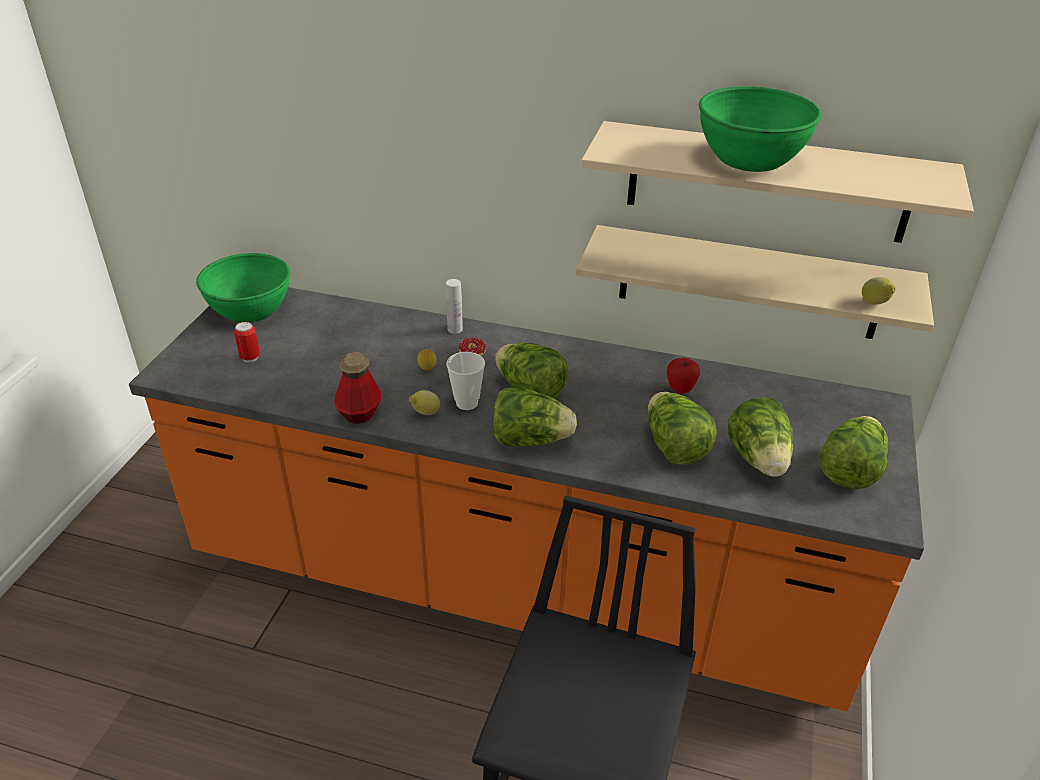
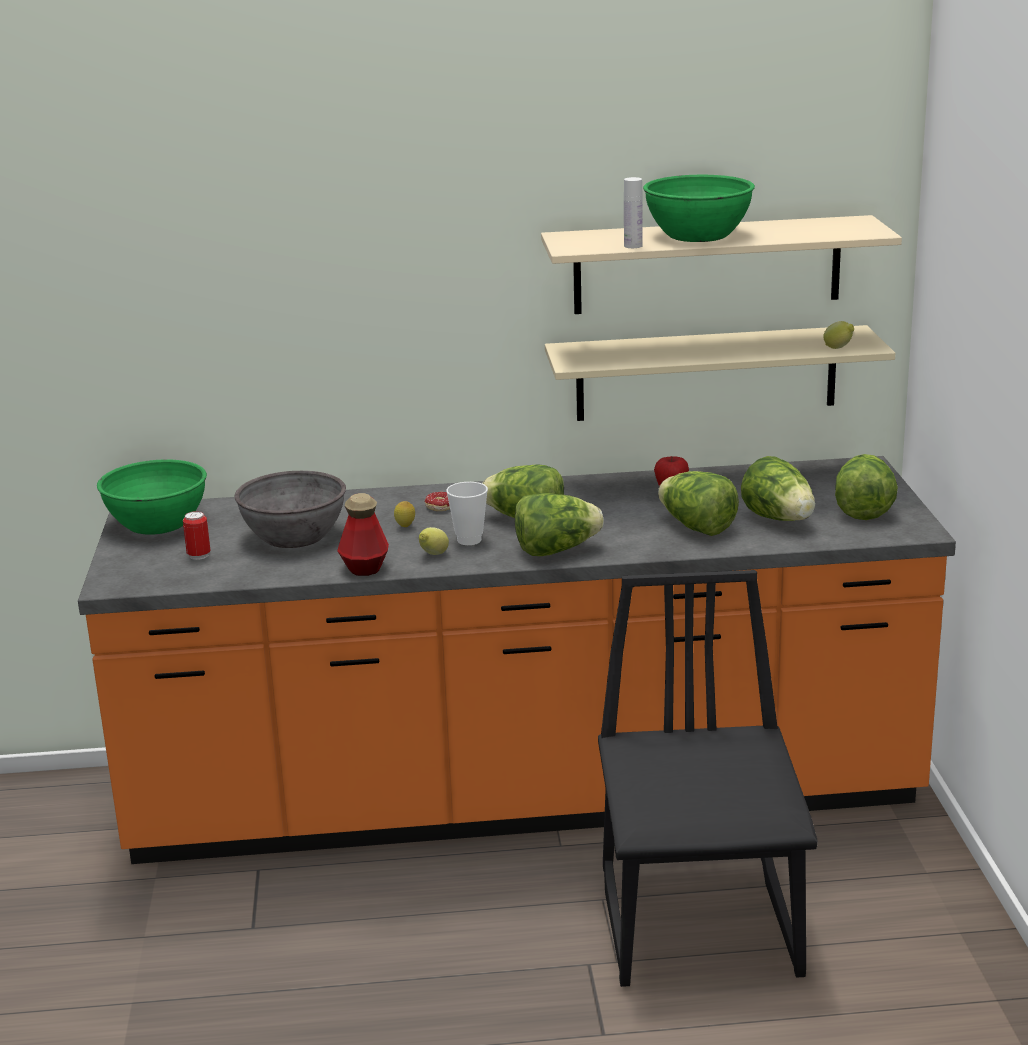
camera: 20 degrees left, 15 degrees down
white bottle [446,279,463,334] -> white bottle moved to [624,177,643,248]
none -> grey bowl [235,471,346,548]

